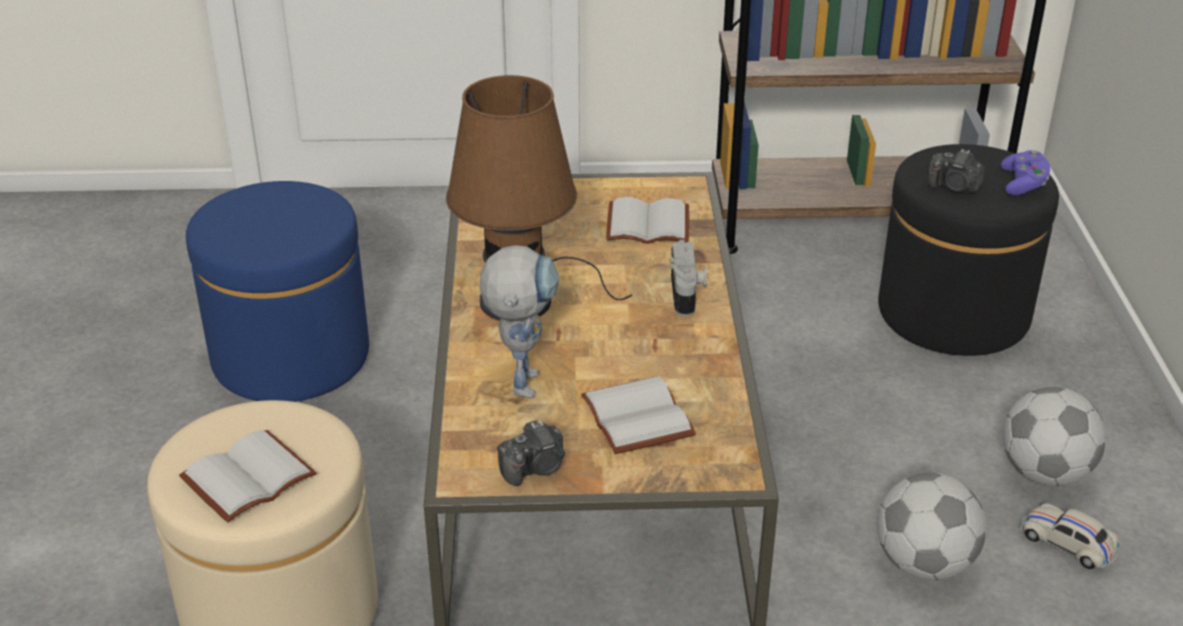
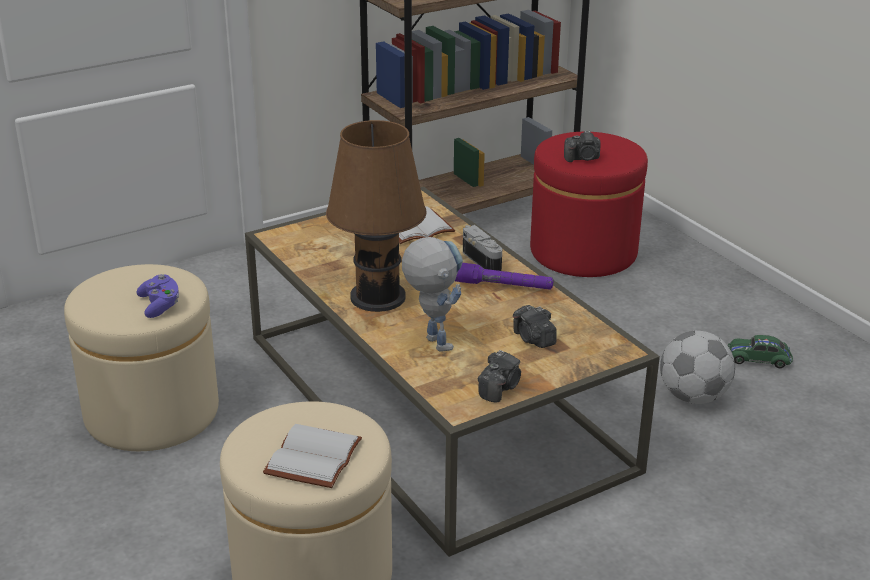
camera: 30 degrees left, 5 degrees down
blue ottoman [186,181,369,402] -> beige ottoman [64,264,219,451]
white book [581,376,696,454] -> camera [513,305,557,348]
black ottoman [878,144,1059,356] -> red ottoman [530,132,648,277]
purple game controller [1001,150,1050,195] -> purple game controller moved to [136,274,179,318]
football [1003,387,1106,486] -> none
white toy car [1020,503,1119,569] -> green toy car [727,335,793,368]
none -> purple flashlight [455,263,553,290]

